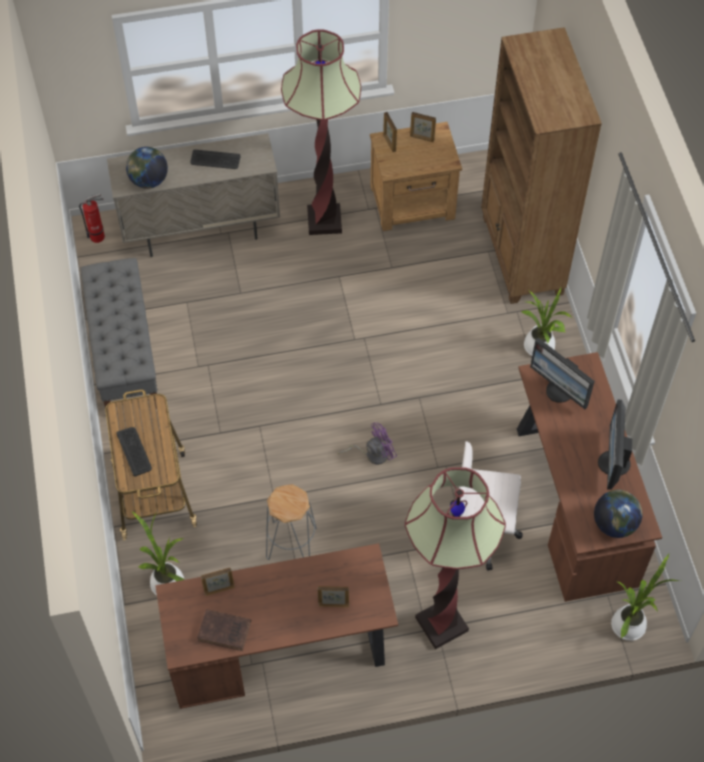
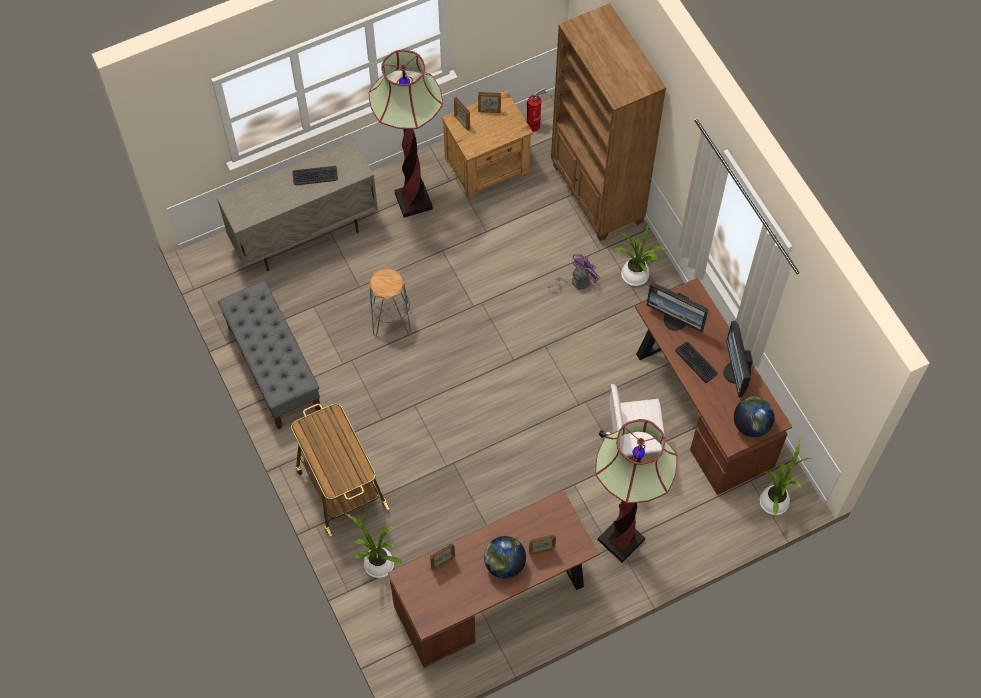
camera: 15 degrees left, 5 degrees up
fire extinguisher [79,193,105,243] -> fire extinguisher moved to [527,87,546,132]
keyboard [116,427,152,477] -> keyboard moved to [675,342,717,383]
globe [126,147,168,189] -> globe moved to [484,536,526,579]
brown book [197,609,251,651] -> none
grey stool [266,484,317,560] -> grey stool moved to [369,268,411,337]
purple fan [337,422,397,465] -> purple fan moved to [548,254,600,289]

